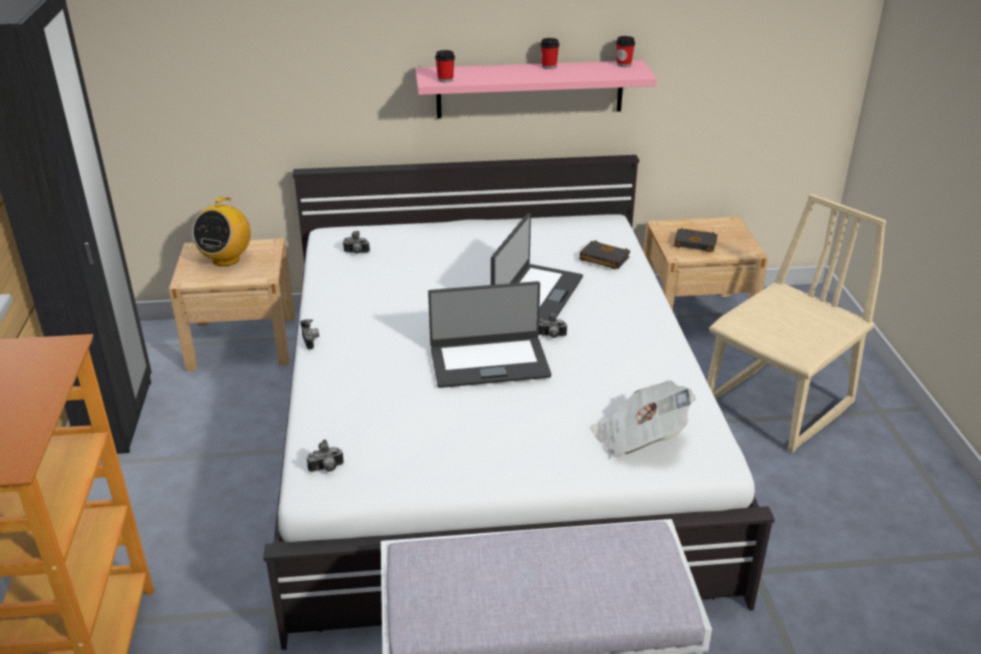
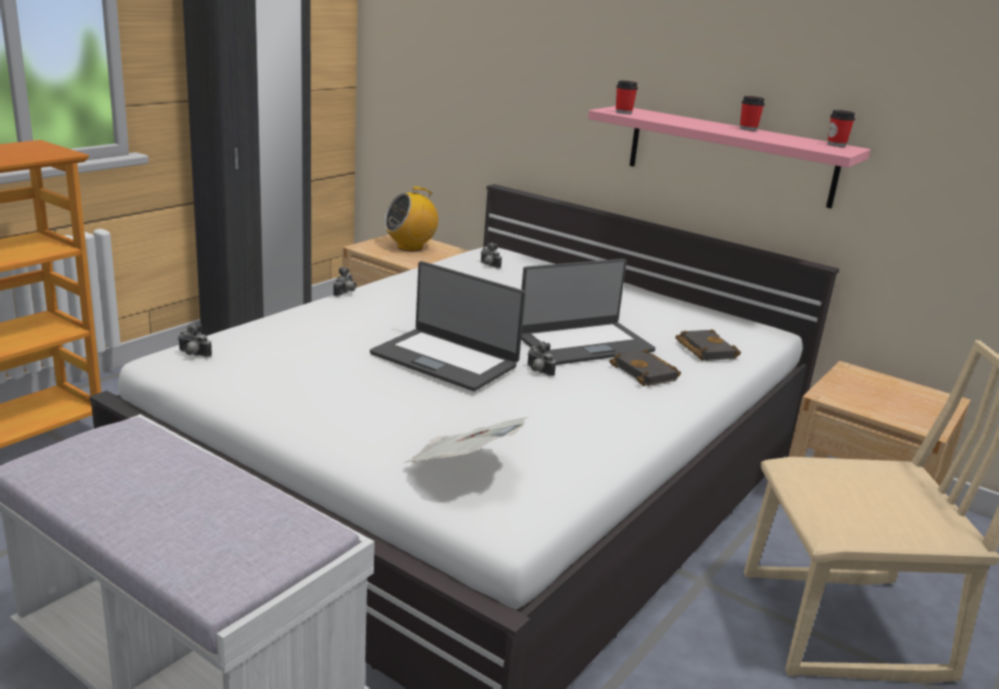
camera: 40 degrees right, 10 degrees down
black book [673,227,717,253] -> black book moved to [609,349,681,386]

